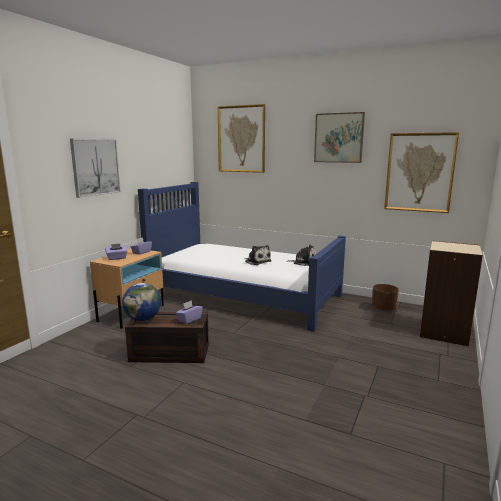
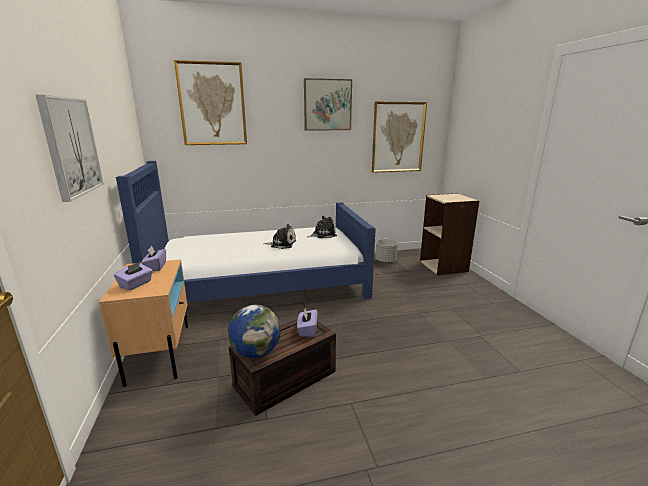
camera: 40 degrees left, 5 degrees up
brown planter [372,284,399,312] -> grey planter [375,239,398,263]

